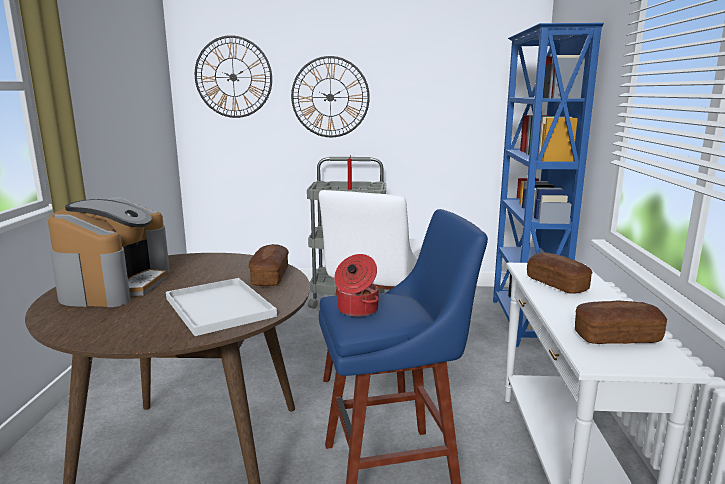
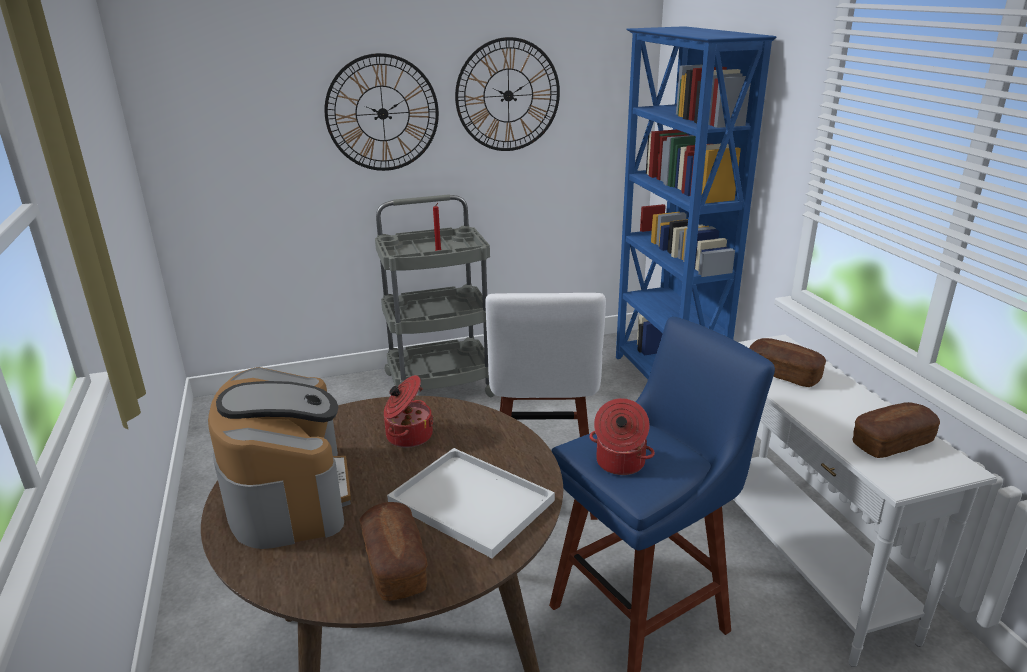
camera: 20 degrees left, 10 degrees up
wall clock [195,35,272,118] -> wall clock moved to [455,37,560,151]
bread [248,244,289,286] -> bread moved to [359,502,427,601]
none -> cooking pot [384,375,434,448]

